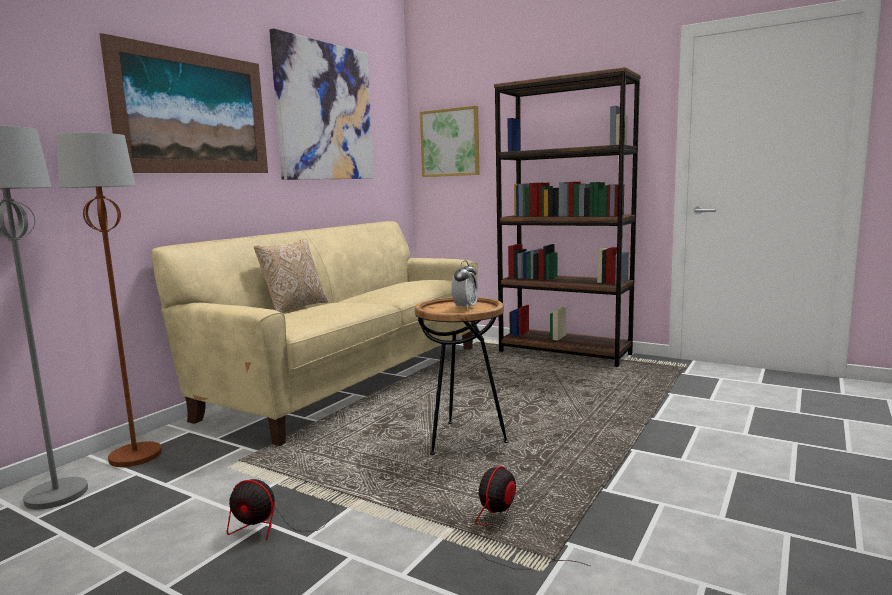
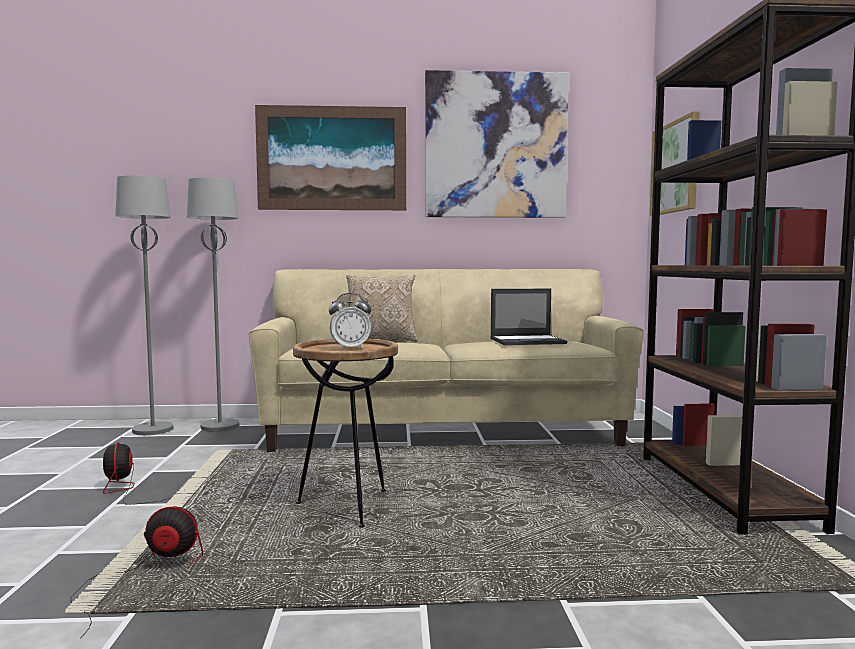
camera: 55 degrees right, 5 degrees down
brown floor lamp [56,133,162,467] -> grey floor lamp [187,177,239,432]
none -> laptop [490,289,567,345]

